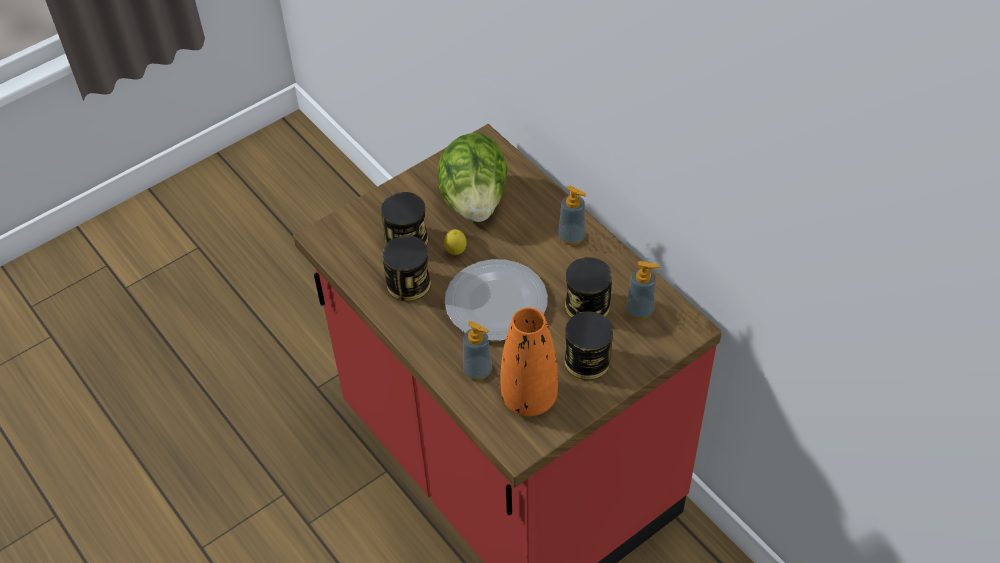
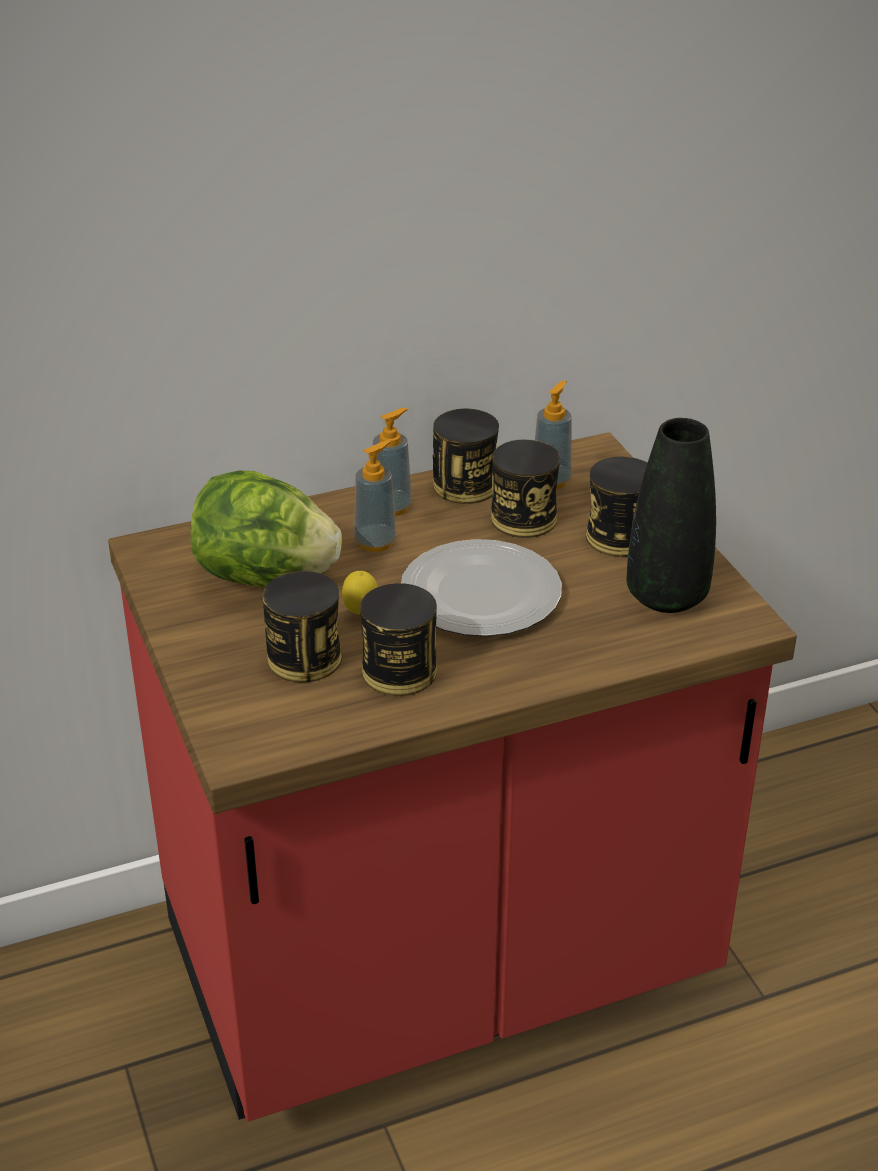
camera: 75 degrees left, 15 degrees down
soap dispenser [463,321,492,380] -> soap dispenser moved to [354,440,397,552]
orange vase [501,307,558,416] -> black vase [627,418,716,613]
none -> can [433,409,499,504]

